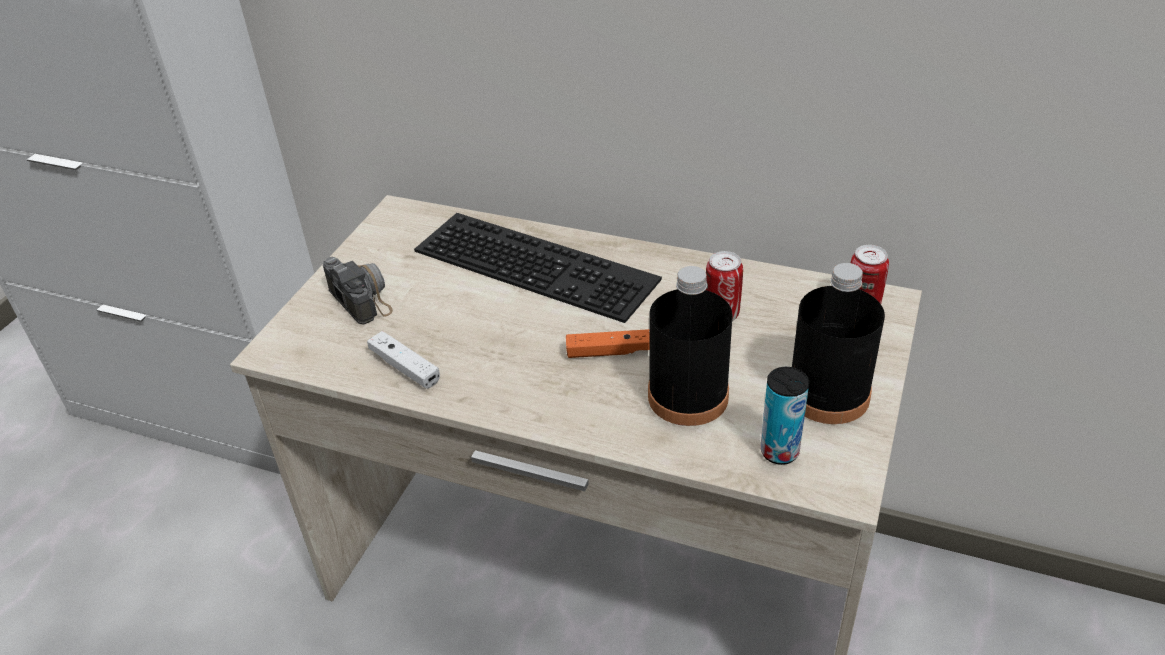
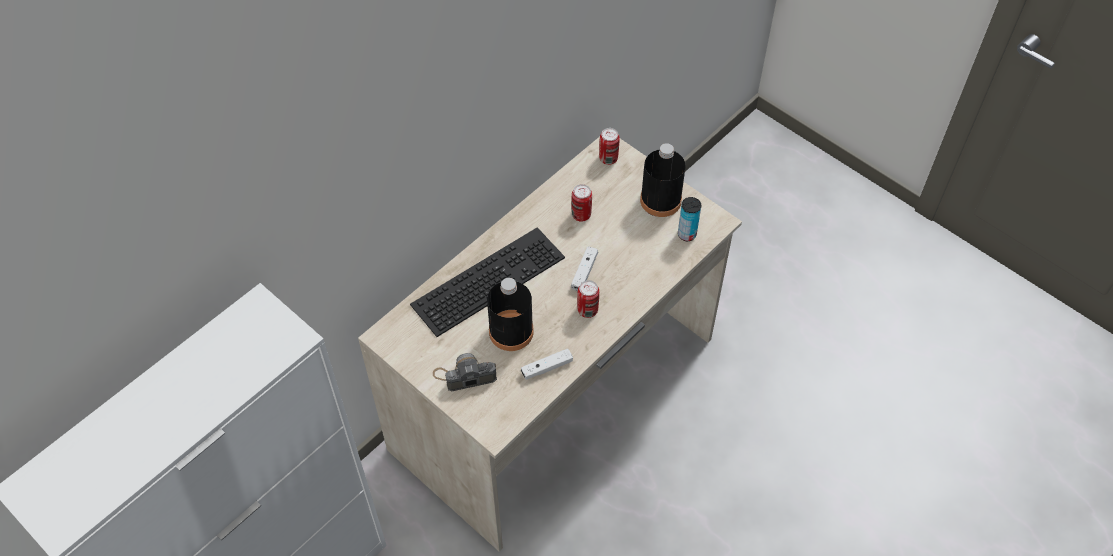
camera: 70 degrees left, 15 degrees up
orange game controller [566,329,650,358] -> white game controller [571,246,598,291]
black bottle [648,266,733,426] -> black bottle moved to [487,278,534,351]
none -> can [577,280,599,318]

